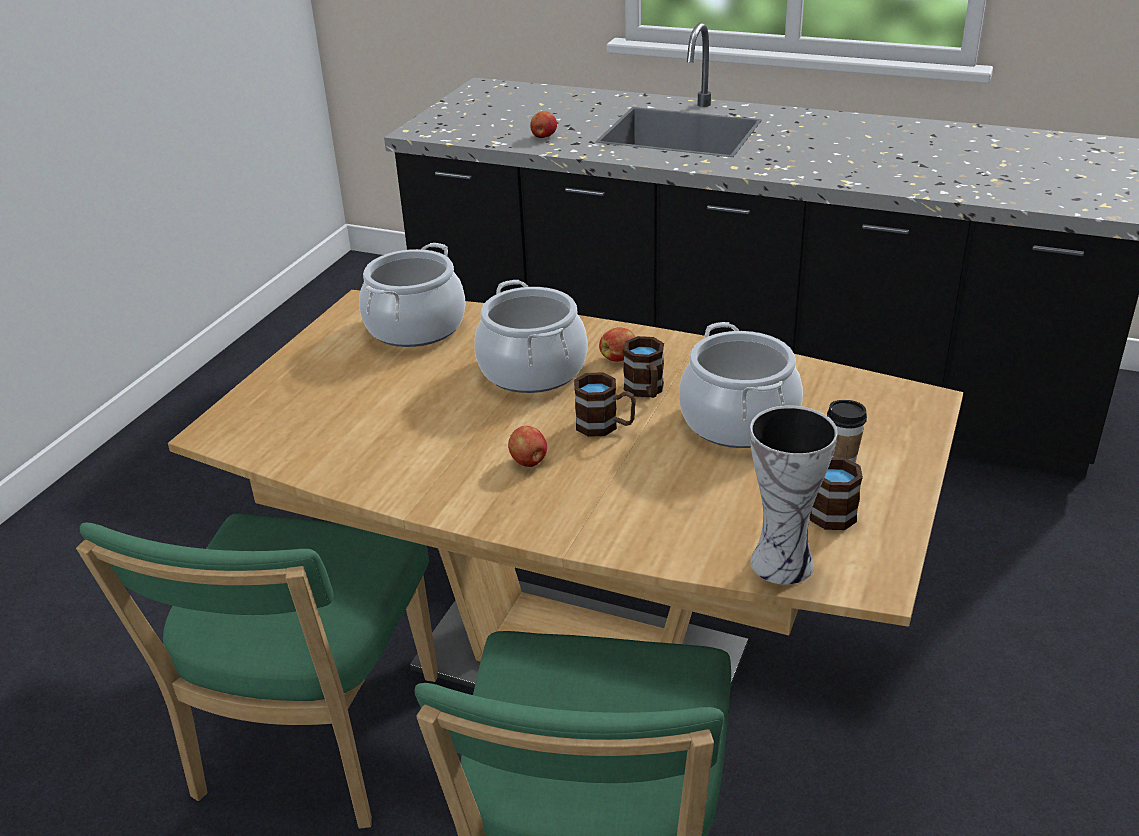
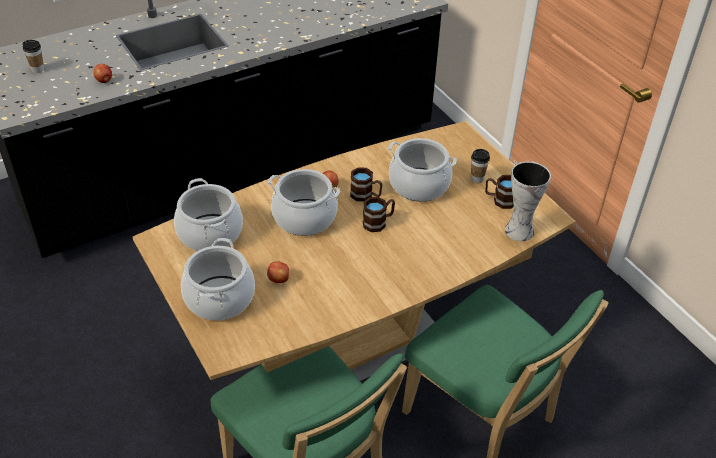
camera: 55 degrees left, 10 degrees up
apple [508,426,547,467] -> apple moved to [267,261,289,283]
none -> cup [23,40,44,73]
none -> cooking pot [181,238,255,320]

